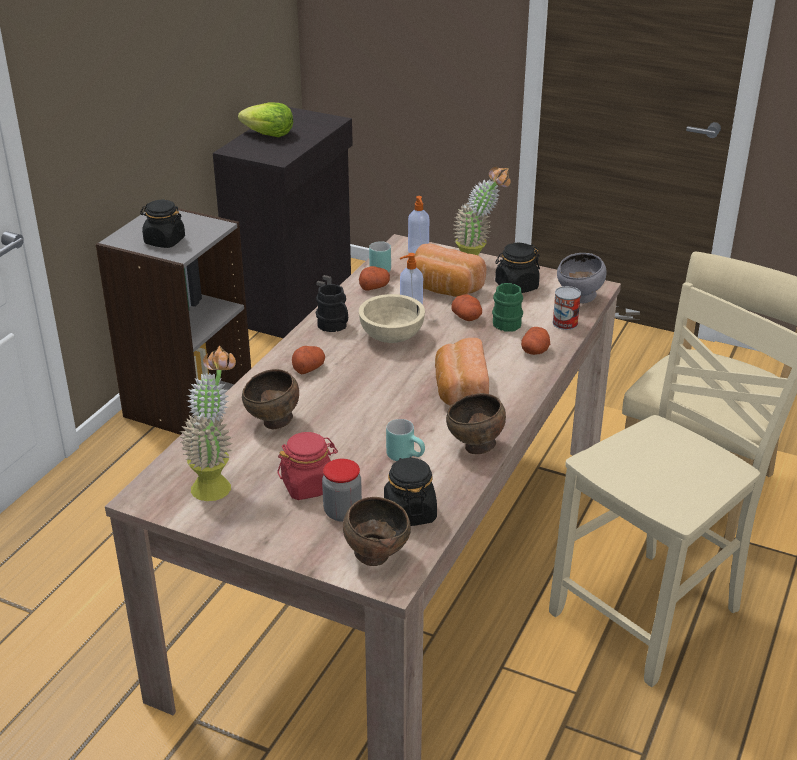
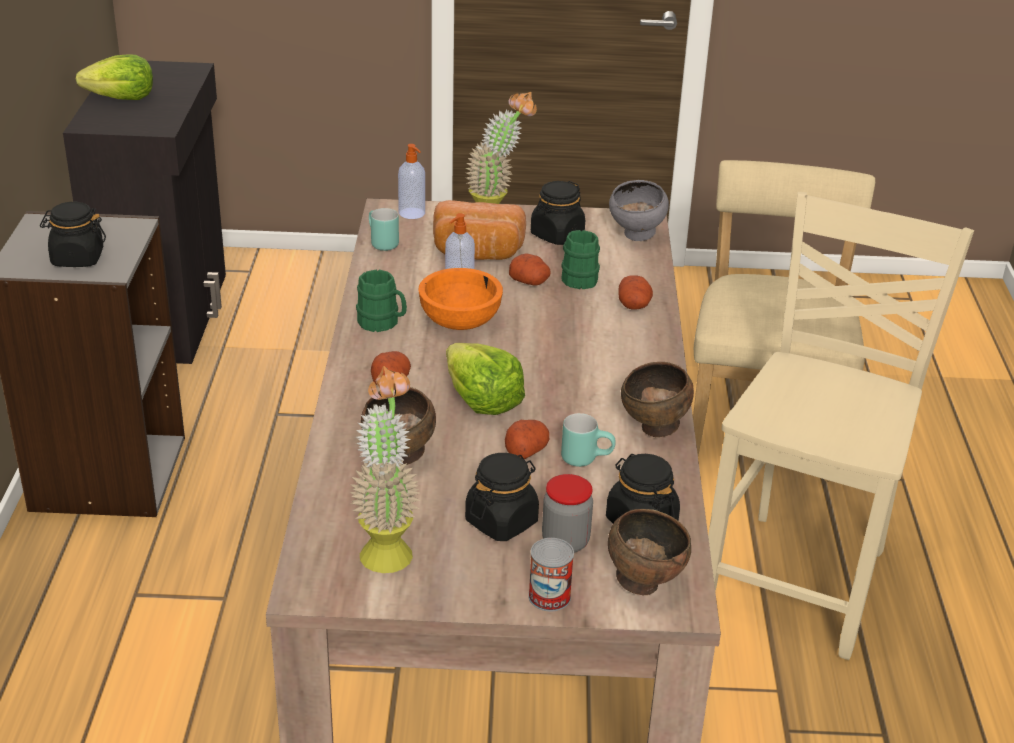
camera: 25 degrees left, 0 degrees up
red jar [277,432,338,500] -> black jar [465,453,539,541]
black mug [316,284,348,332] -> green mug [356,270,407,332]
potato [359,266,390,291] -> potato moved to [505,420,549,459]
beige bowl [359,294,425,343] -> orange bowl [419,268,503,330]
bread [435,338,489,406] -> none
can [552,286,581,330] -> can moved to [528,538,574,611]
none -> lettuce [446,343,525,415]

